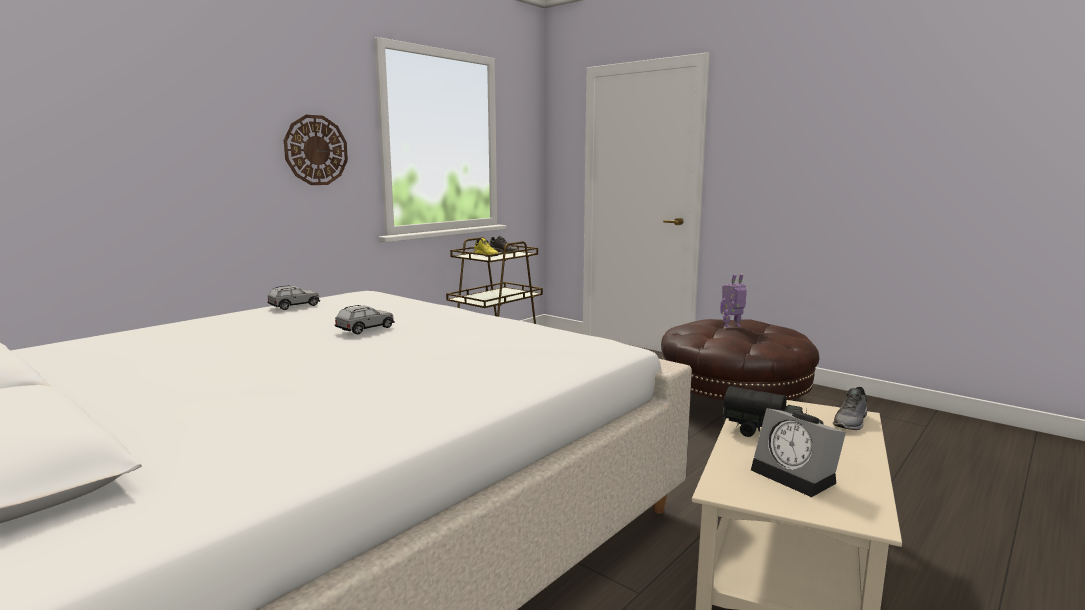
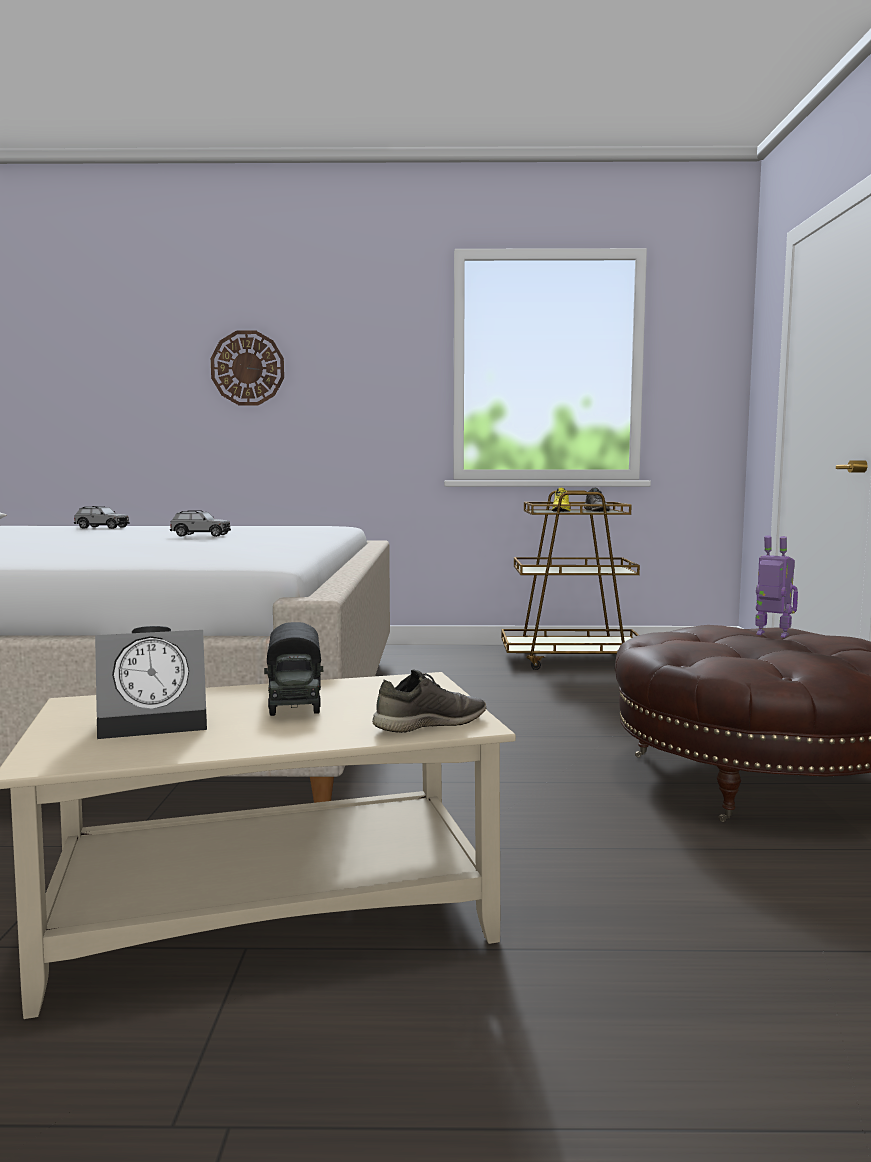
camera: 50 degrees right, 5 degrees down
grey toy car [267,285,320,310] -> grey toy car moved to [74,506,130,529]
wall clock [284,115,348,185] -> wall clock moved to [211,330,284,406]
alarm clock [751,408,846,497] -> alarm clock turned 120 degrees counterclockwise [95,626,207,739]
grey shoe [833,387,867,430] -> grey shoe turned 150 degrees clockwise [372,669,486,733]

